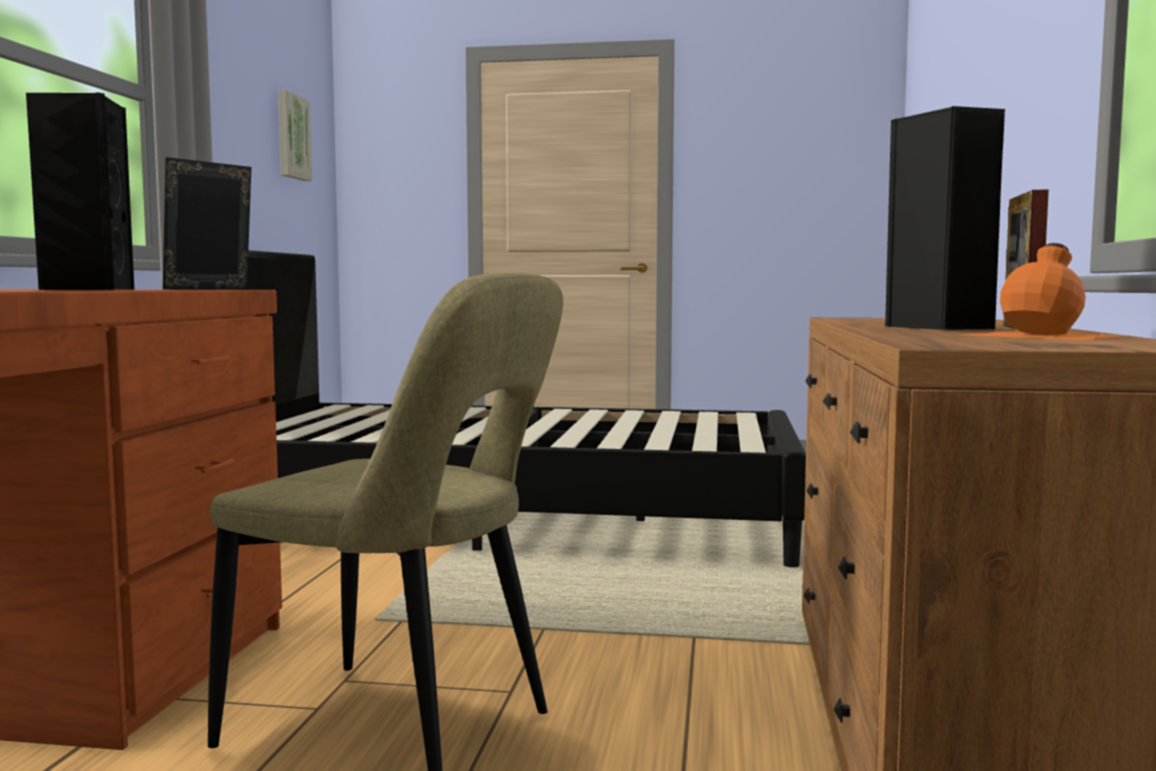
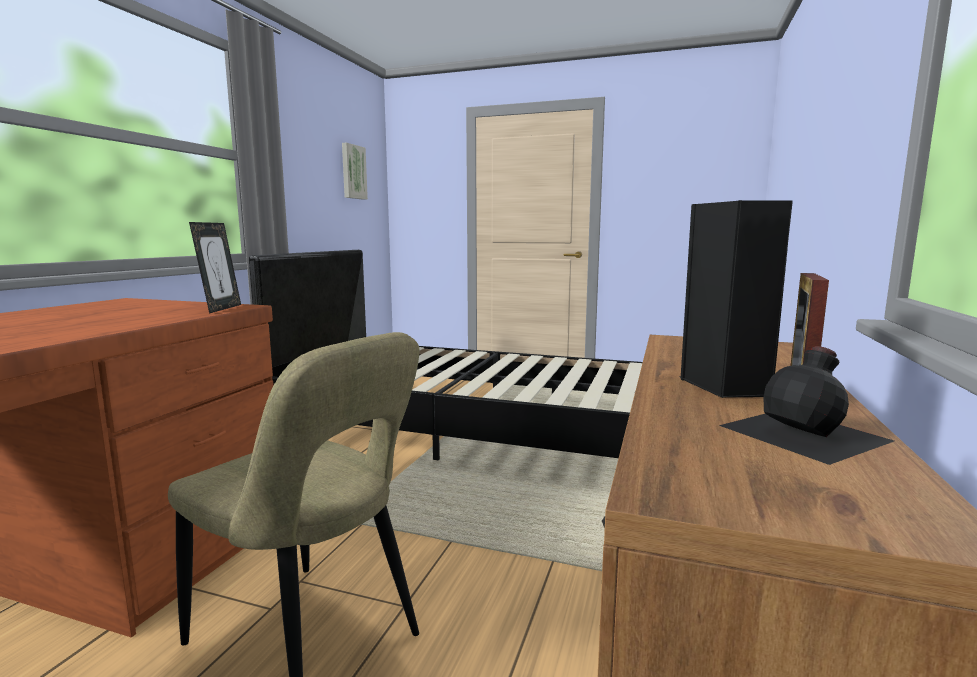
camera: 10 degrees right, 5 degrees up
black speaker [26,92,134,290] -> none
picture frame [163,157,251,289] -> picture frame turned 135 degrees clockwise [189,222,241,314]
orange bottle [961,243,1127,340] -> black bottle [719,346,894,465]

